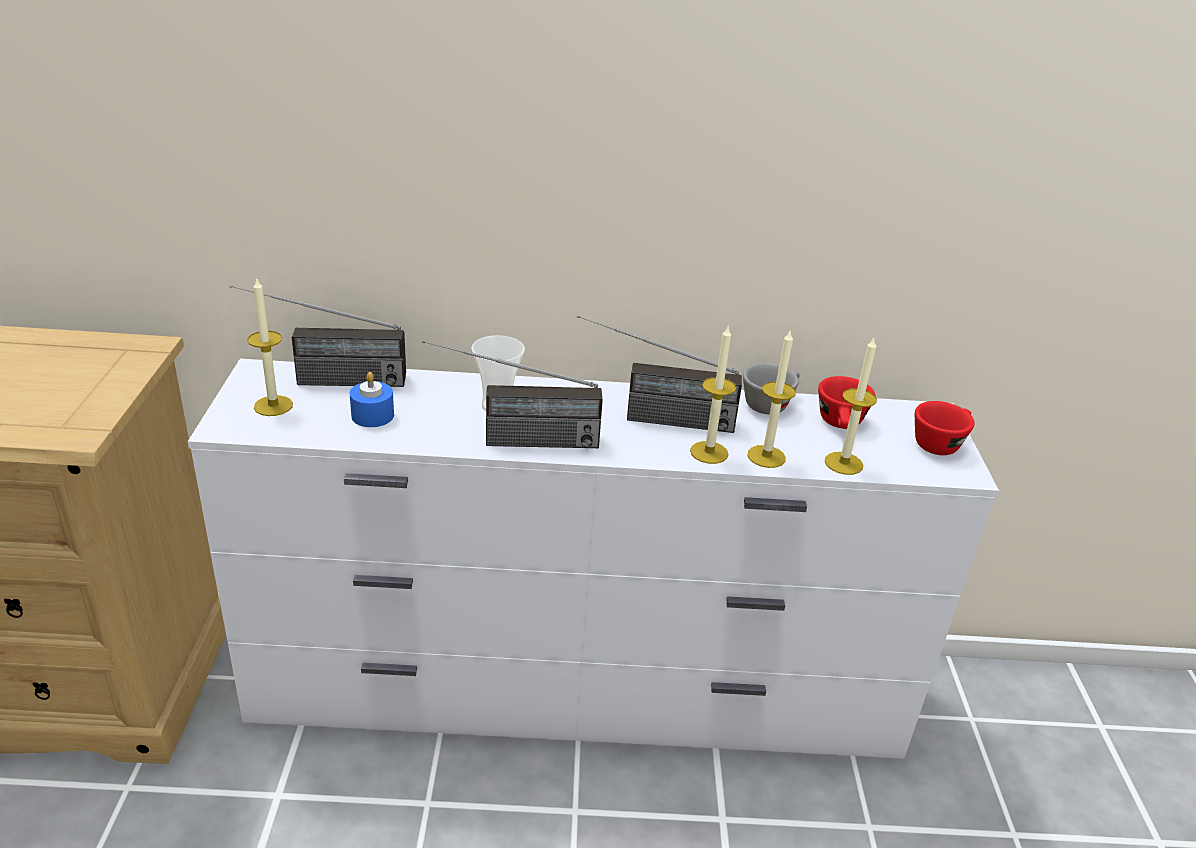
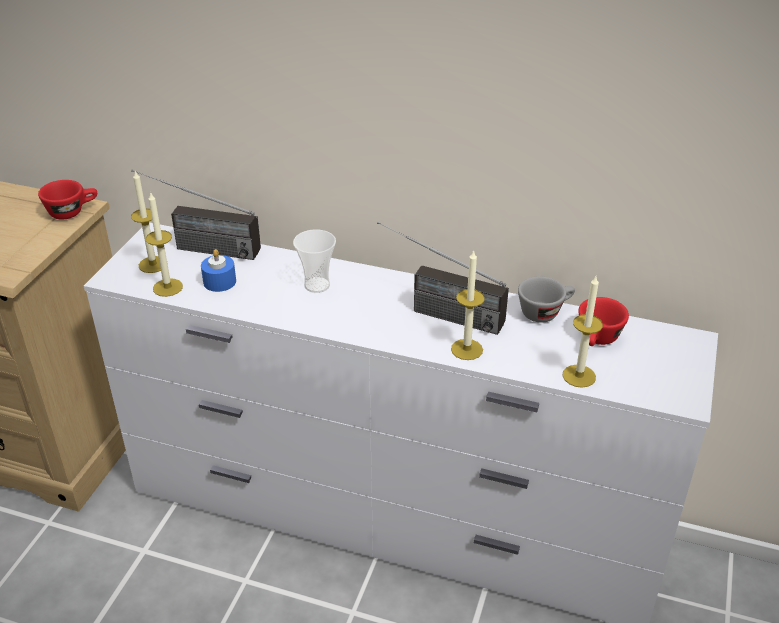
camera: 20 degrees right, 5 degrees up
radio [422,340,603,448] -> none
candle [747,329,796,468] -> candle moved to [146,192,183,297]
red cup [915,401,975,455] -> red cup moved to [38,180,97,220]

